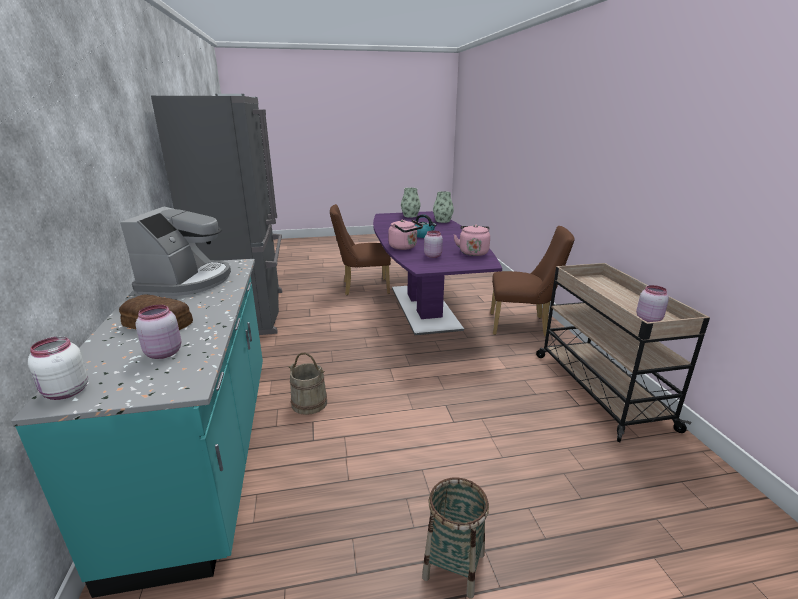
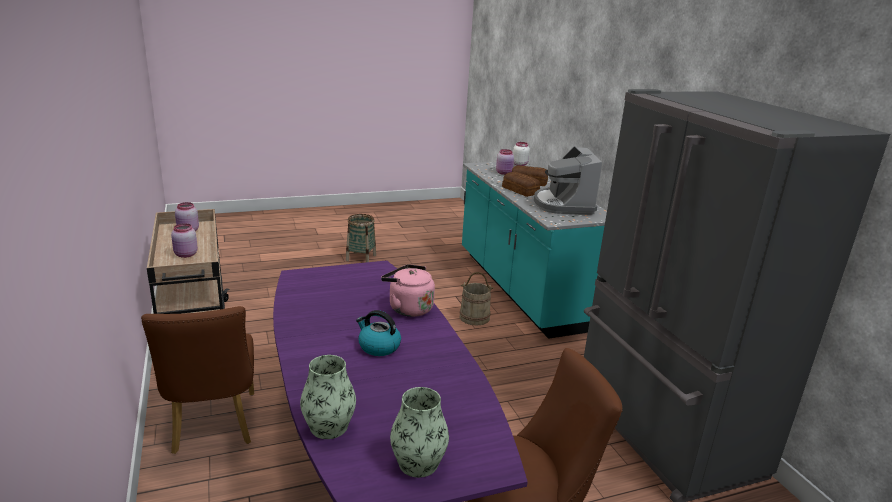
camera: 170 degrees right, 0 degrees up
pink jar [424,231,443,258] -> pink jar moved to [171,223,198,258]
pink kettle [453,225,490,256] -> none
brown chair [490,226,575,337] -> brown chair turned 105 degrees counterclockwise [141,306,254,454]
none -> bread [502,172,540,197]

